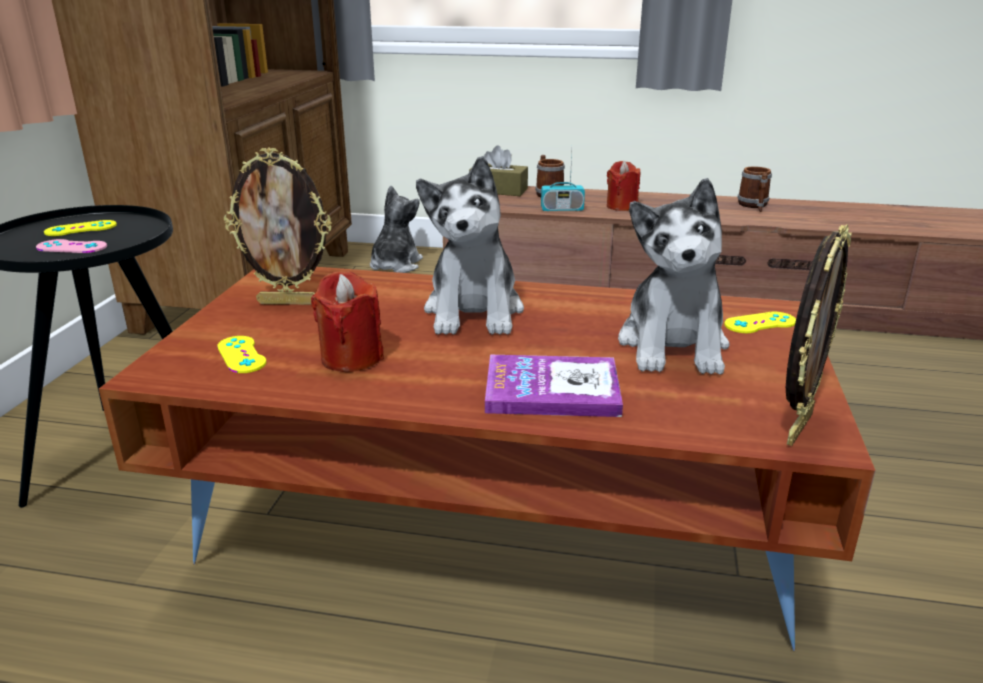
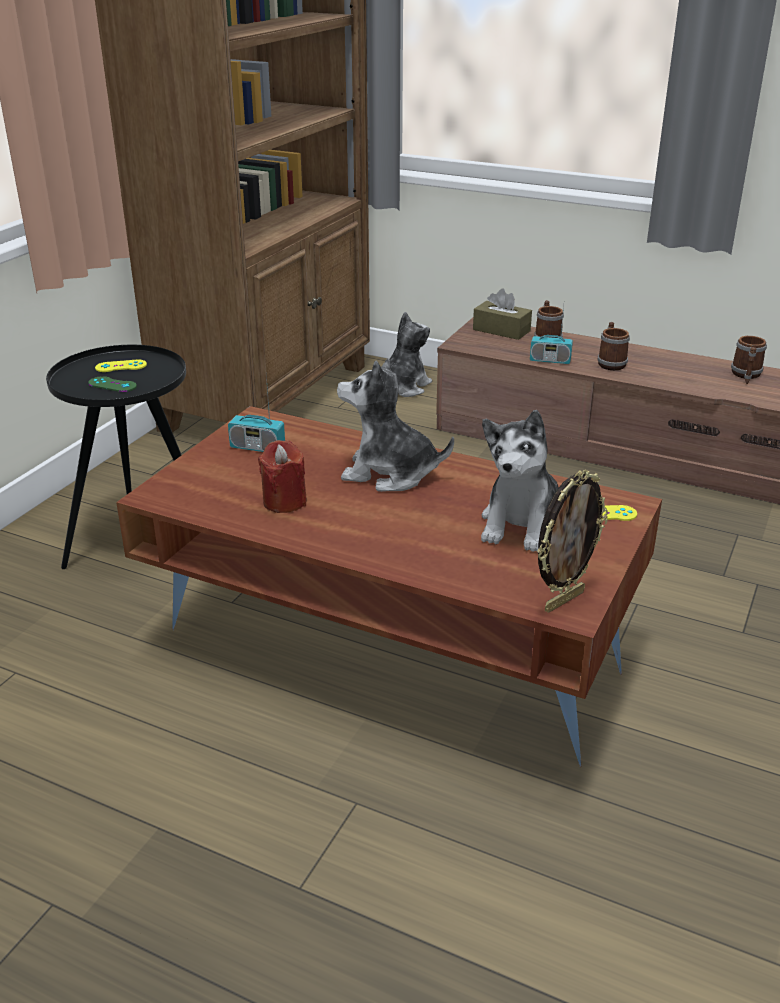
camera: 15 degrees right, 5 degrees up
pink game controller [36,239,107,253] -> green game controller [88,376,137,392]
yellow game controller [217,336,267,373] -> none
picture frame [224,147,332,305] -> radio [228,374,285,452]
plush toy [416,156,524,335] -> plush toy turned 90 degrees clockwise [337,359,454,492]
book [485,355,623,417] -> none
red candle [607,161,640,211] -> mug [598,322,630,370]

